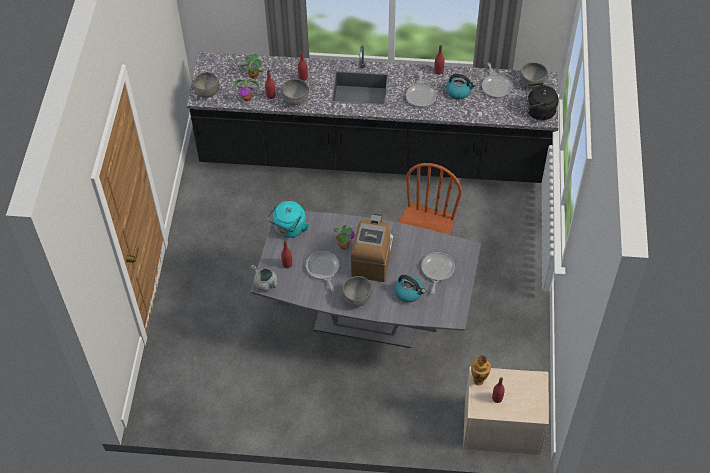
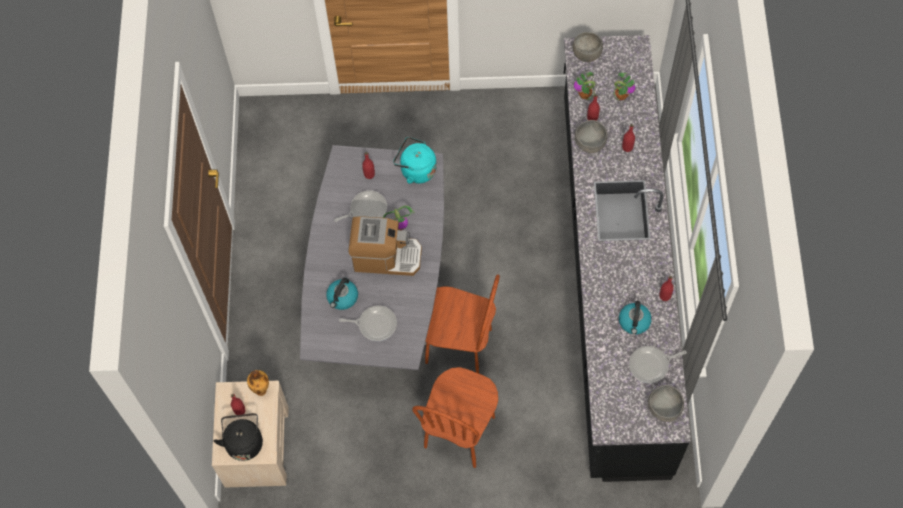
camera: 85 degrees right, 10 degrees up
grey cooking pot [250,265,278,291] -> none
grey bowl [342,276,372,307] -> none
frying pan [406,71,437,108] -> none
black kettle [525,83,559,121] -> black kettle moved to [214,413,263,461]
none -> brown chair [412,367,498,468]

